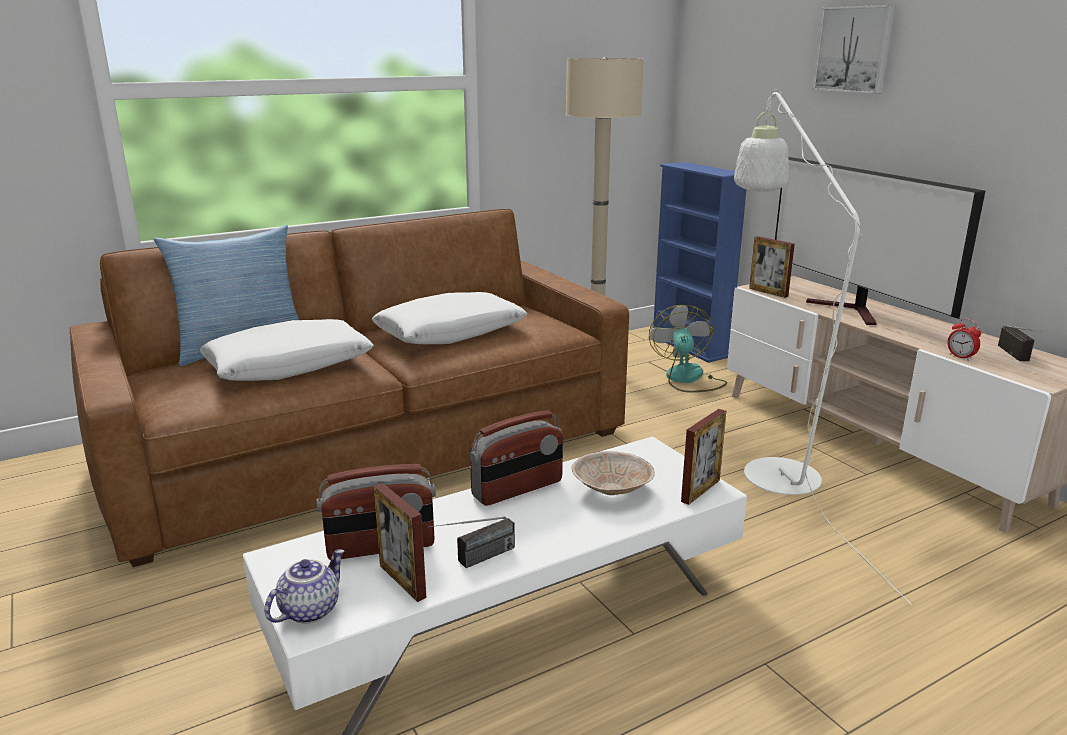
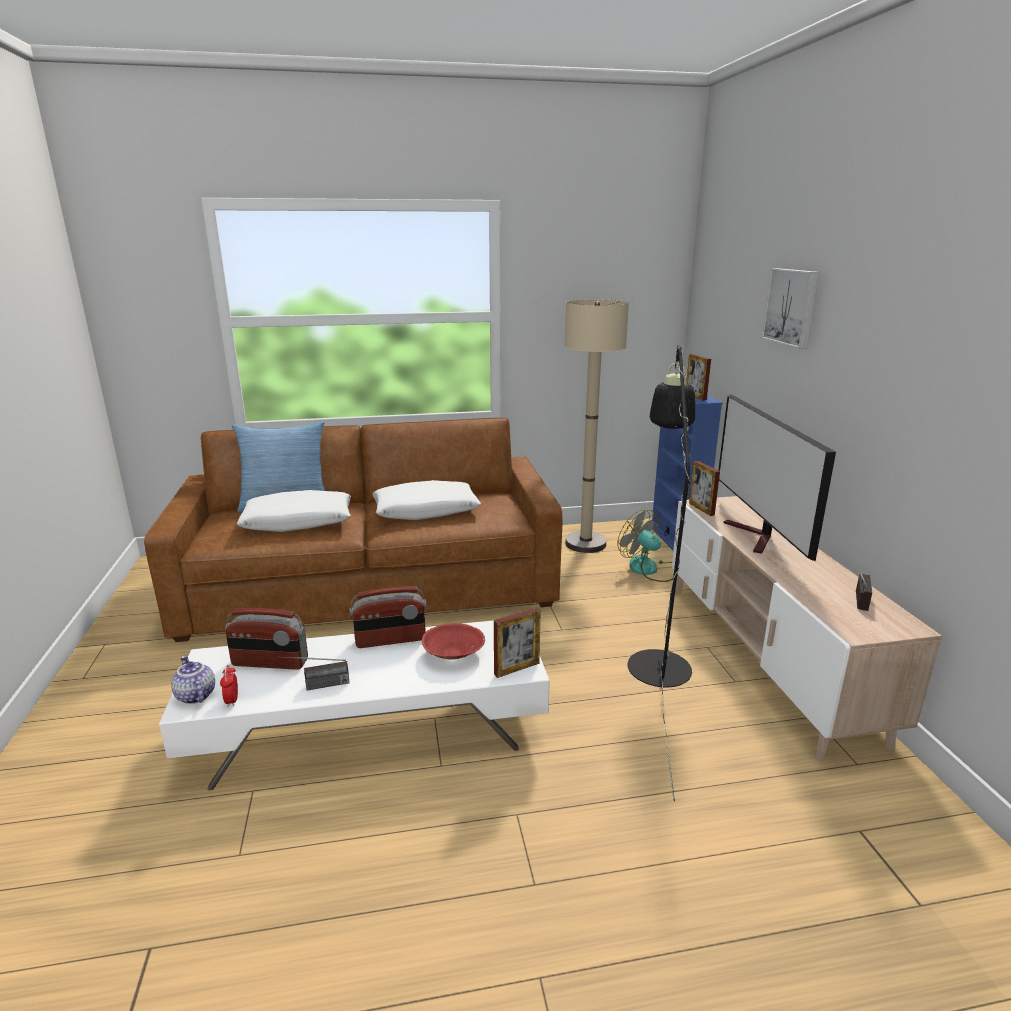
camera: 20 degrees right, 0 degrees up
teapot [264,549,344,623] -> teapot turned 90 degrees counterclockwise [171,656,215,704]
picture frame [373,483,427,602] -> picture frame moved to [687,354,711,401]
beige bowl [571,451,655,495] -> red bowl [422,623,485,659]
fan [649,305,727,392] -> fan turned 60 degrees counterclockwise [617,510,678,582]
white floor lamp [734,89,912,605] -> black floor lamp [628,346,695,801]
alarm clock [948,318,981,361] -> alarm clock moved to [220,665,238,707]

